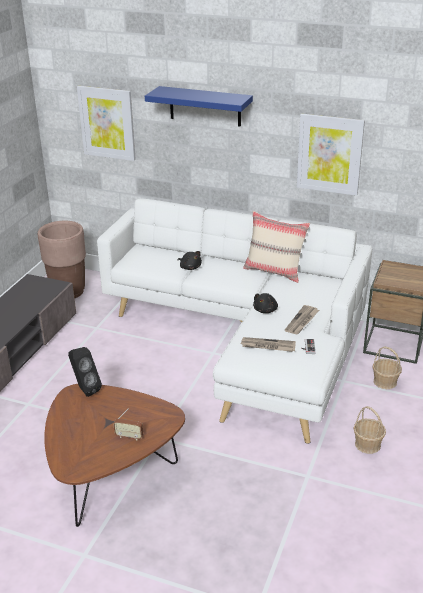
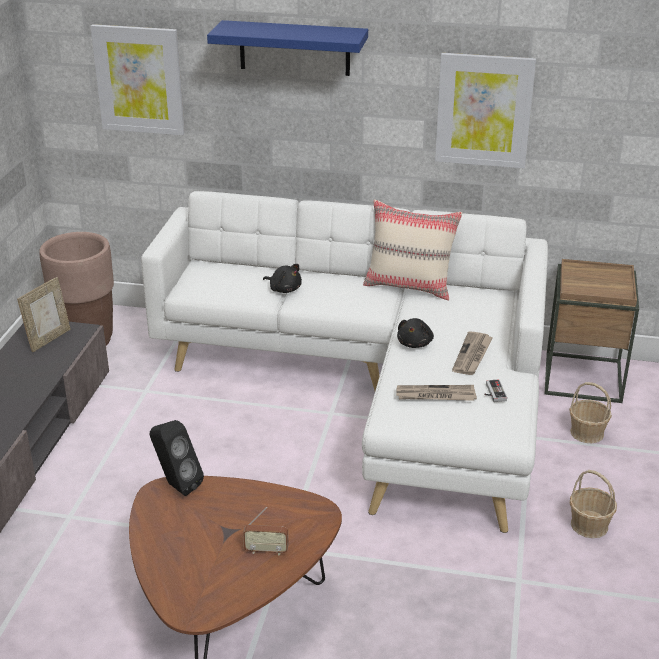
camera: 10 degrees left, 0 degrees up
none -> picture frame [17,277,71,352]

